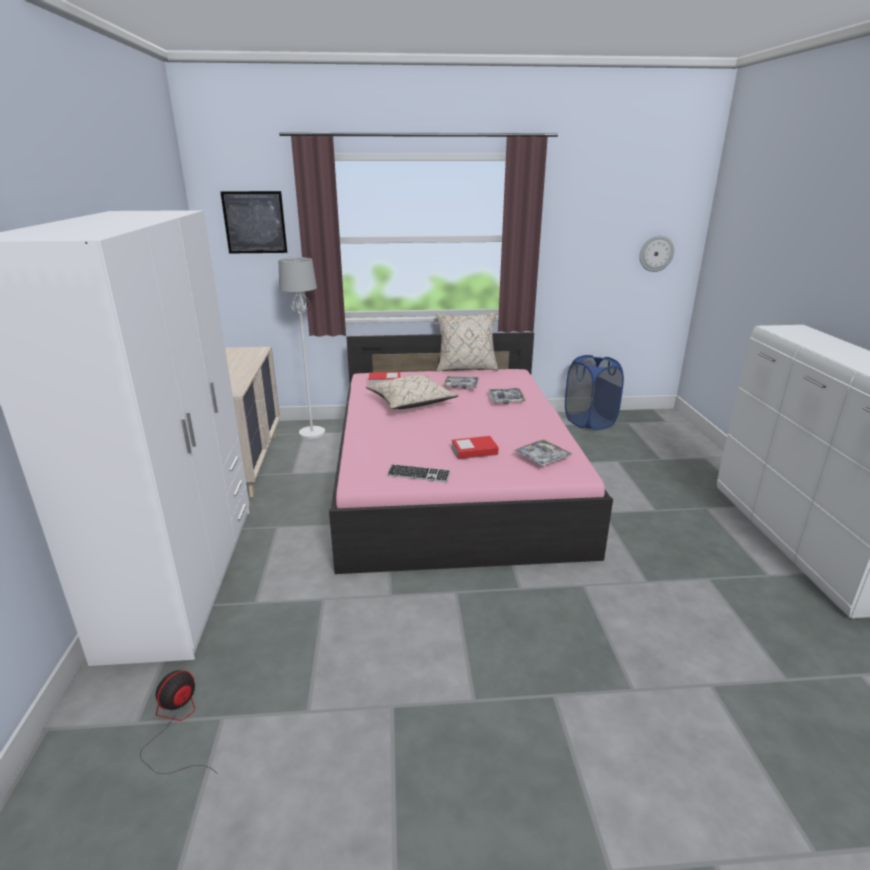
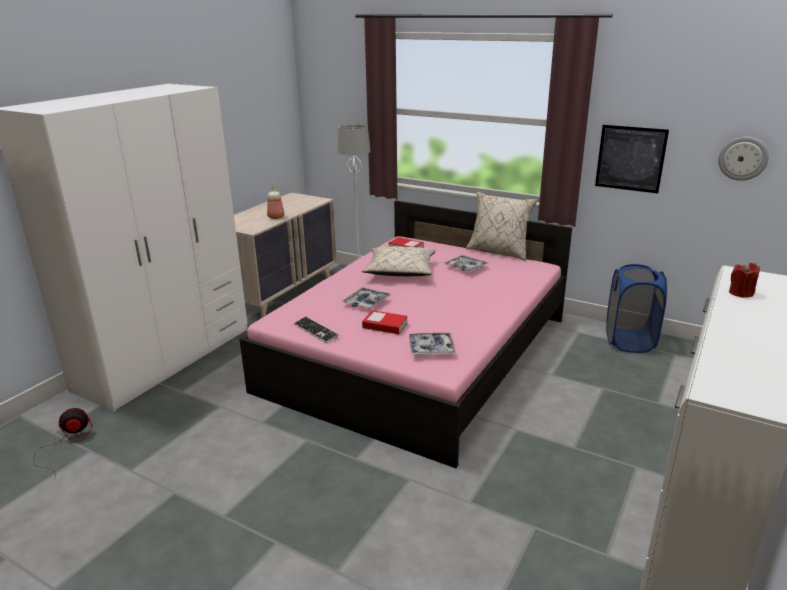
camera: 35 degrees right, 0 degrees up
picture [220,191,287,254] -> picture moved to [595,125,669,193]
tray [488,388,526,404] -> tray moved to [342,288,391,309]
none -> bottle [267,183,284,219]
none -> red candle [729,263,760,298]

